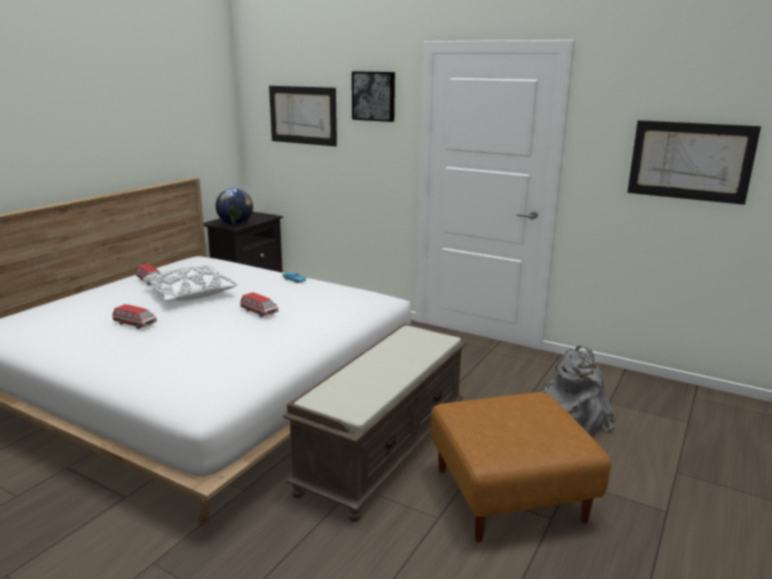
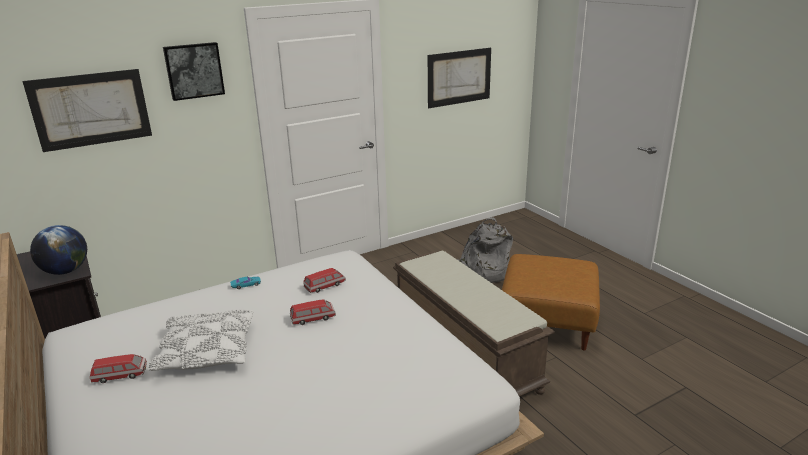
camera: 60 degrees left, 5 degrees up
toy car [112,304,157,329] -> toy car moved to [303,268,346,293]

